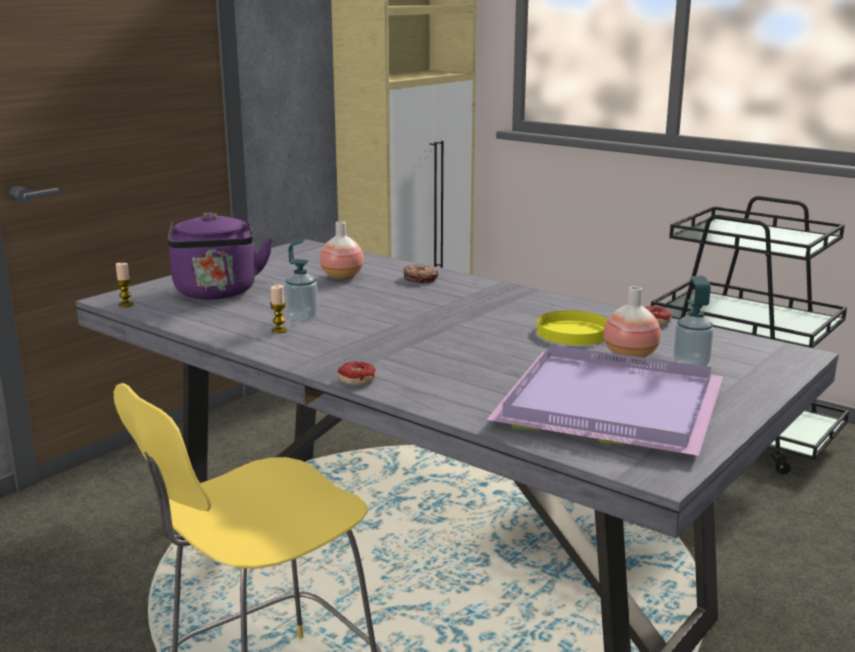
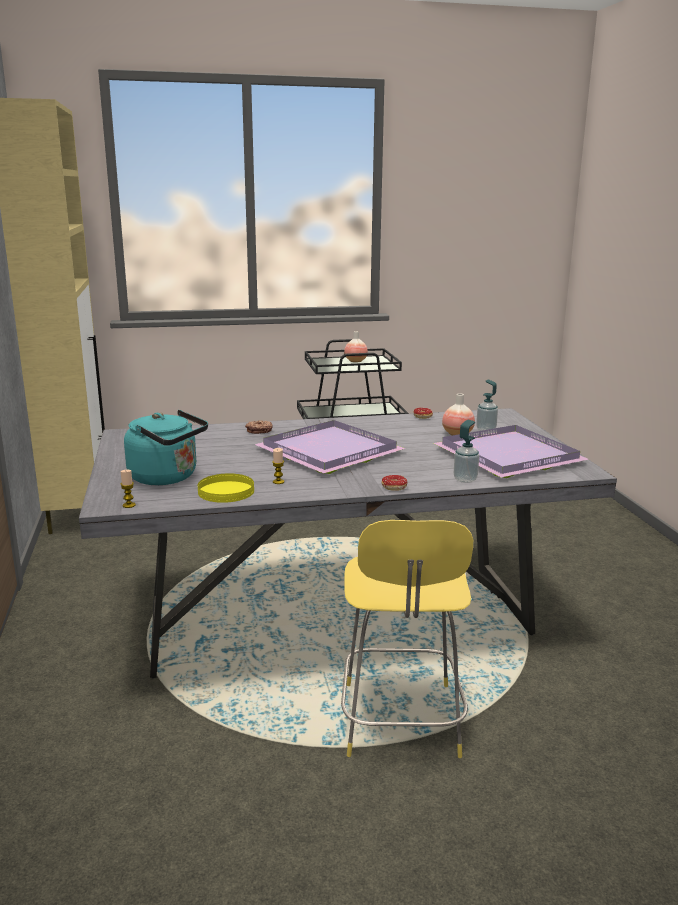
camera: 50 degrees left, 0 degrees up
purple kettle [168,212,273,299] -> turquoise kettle [124,410,208,485]
soap dispenser [285,239,318,321] -> soap dispenser moved to [454,420,479,483]
vase [320,221,364,280] -> vase moved to [344,331,368,363]
yellow plate [537,310,608,345] -> yellow plate moved to [198,473,254,503]
none -> purple tray [254,420,406,474]

